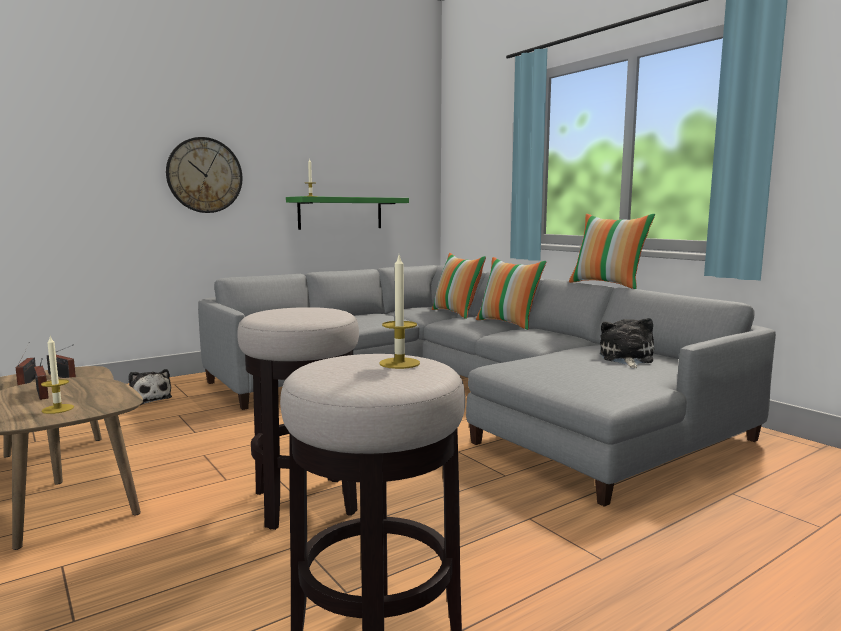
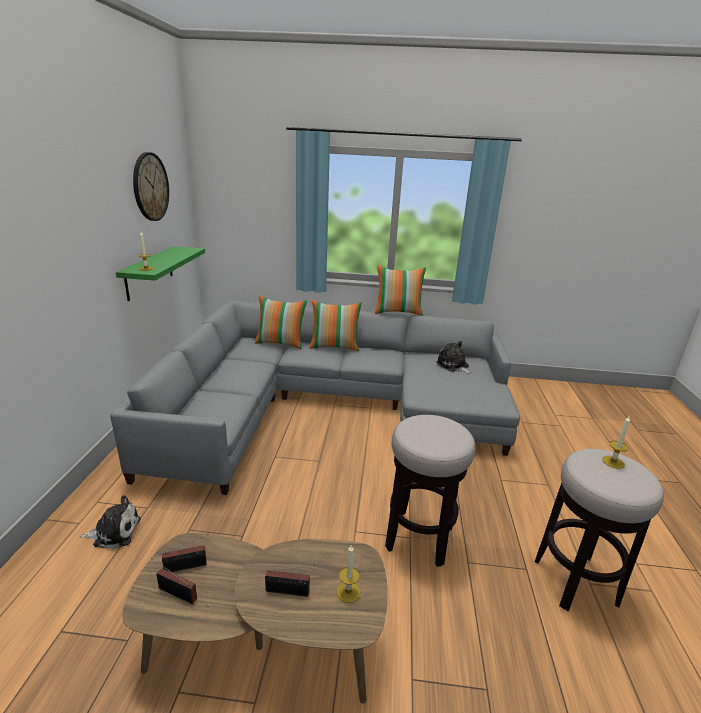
camera: 50 degrees left, 15 degrees up
wall clock [166,137,243,213] -> wall clock moved to [133,152,169,221]

